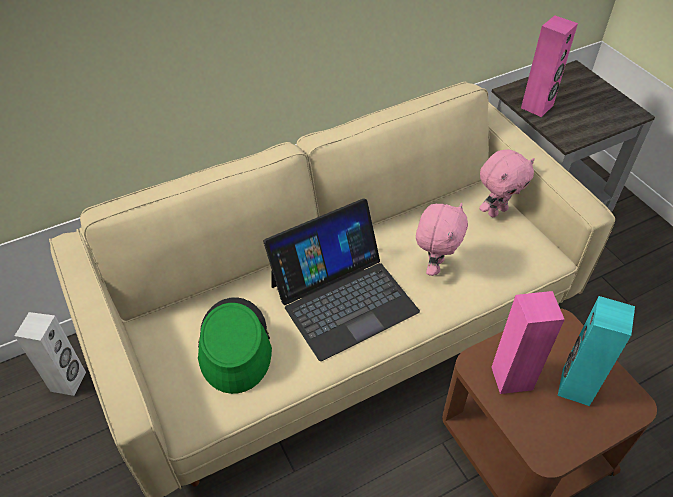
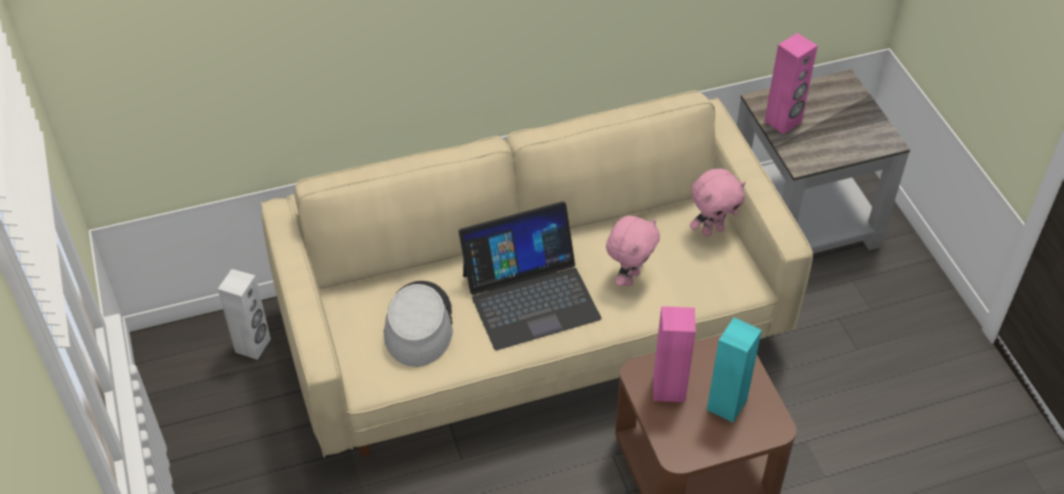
camera: 10 degrees right, 0 degrees up
green hat [198,297,272,394] -> grey hat [383,281,453,367]

